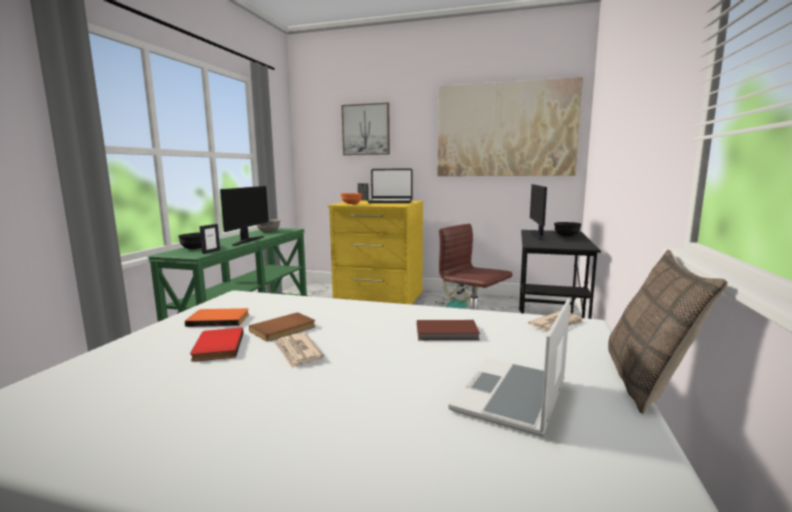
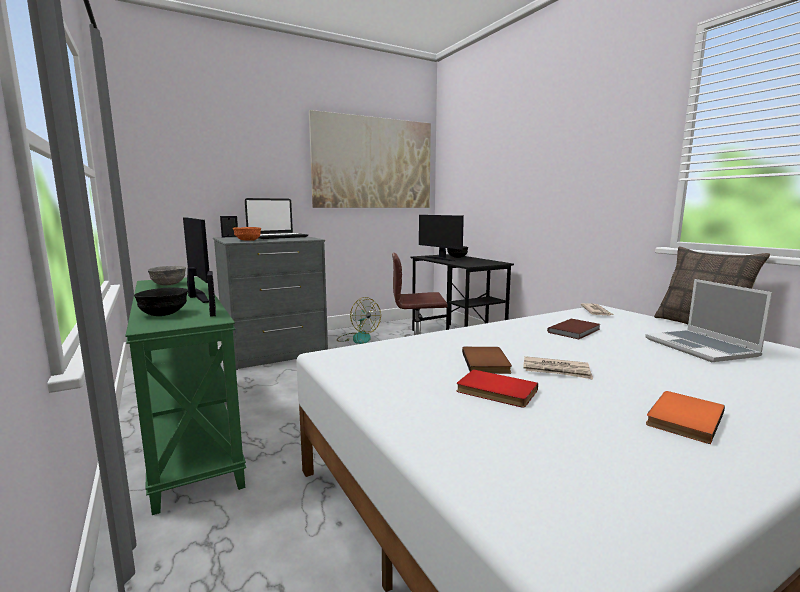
camera: 45 degrees left, 0 degrees up
orange book [185,308,249,327] -> orange book moved to [646,391,725,444]
yellow dresser [327,200,423,305] -> grey dresser [213,236,328,370]
picture [341,103,390,155] -> none

